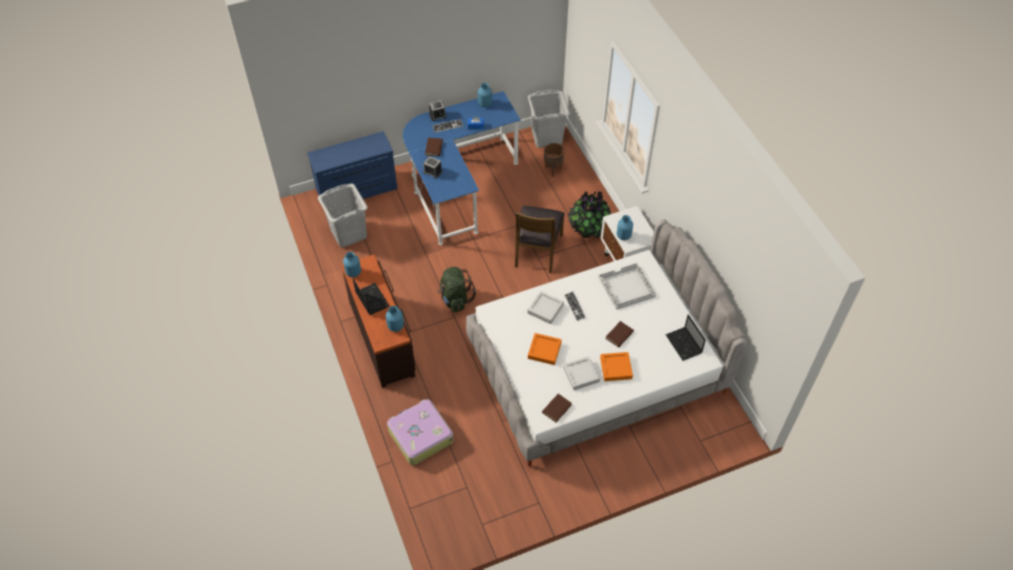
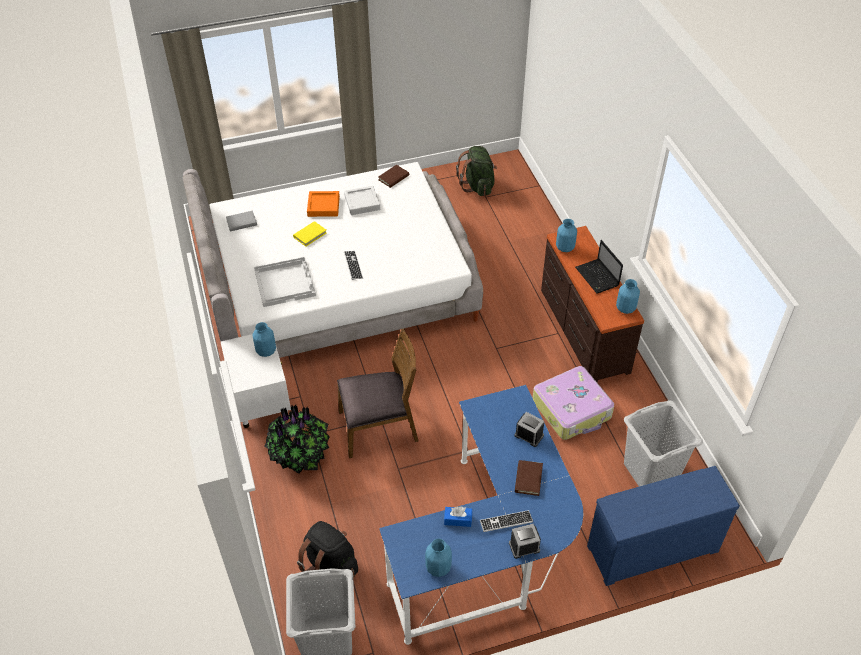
camera: 175 degrees left, 5 degrees down
suitcase [387,399,454,465] -> suitcase moved to [533,366,614,440]
green backpack [438,267,476,312] -> green backpack moved to [456,146,497,196]
brown chair [515,206,565,273] -> brown chair turned 60 degrees clockwise [337,329,419,458]
grey tray [527,291,564,324] -> none
orange tray [528,333,562,365] -> none
brown planter [544,143,565,177] -> black backpack [297,521,358,578]
brown book [606,321,634,347] -> yellow book [293,221,327,247]
laptop [666,314,706,361] -> grey book [226,211,257,232]

